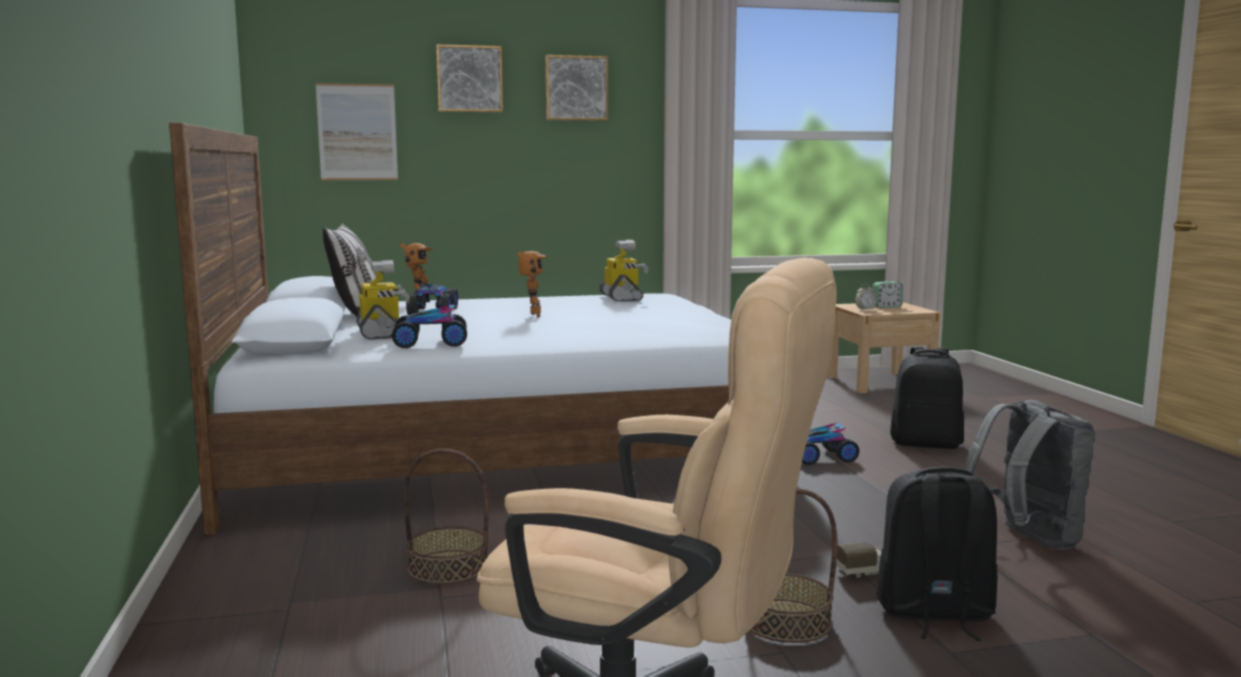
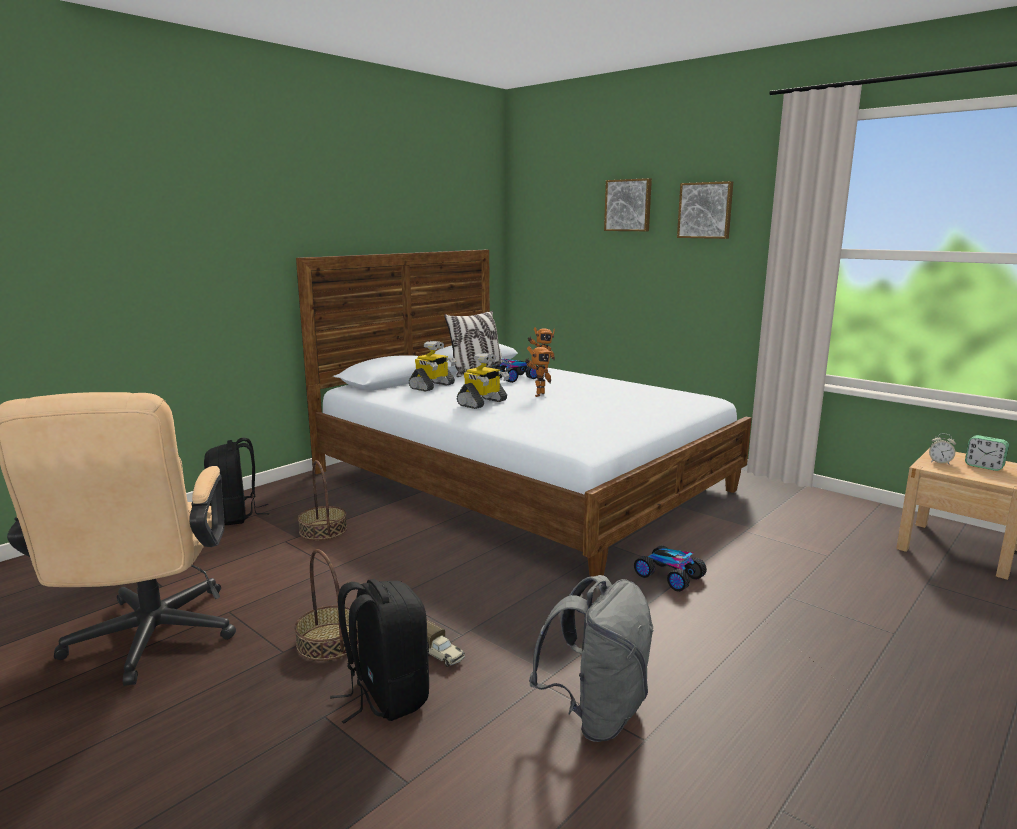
camera: 55 degrees right, 5 degrees up
picture [316,83,398,180] -> none
toy car [392,304,467,348] -> none
toy robot [599,240,649,302] -> toy robot moved to [457,353,510,409]
black backpack [890,347,964,449] -> black backpack moved to [204,438,270,525]

